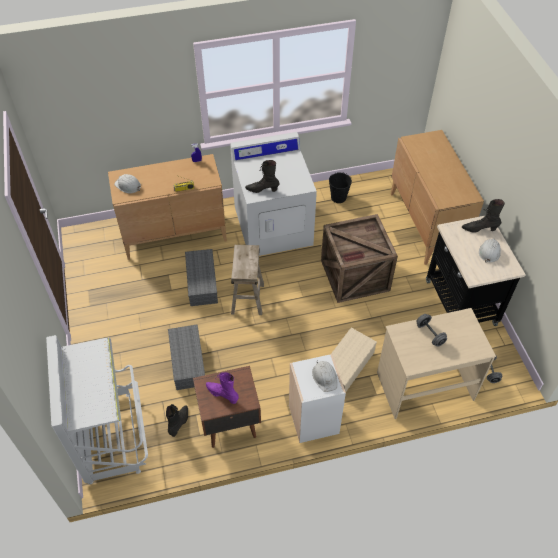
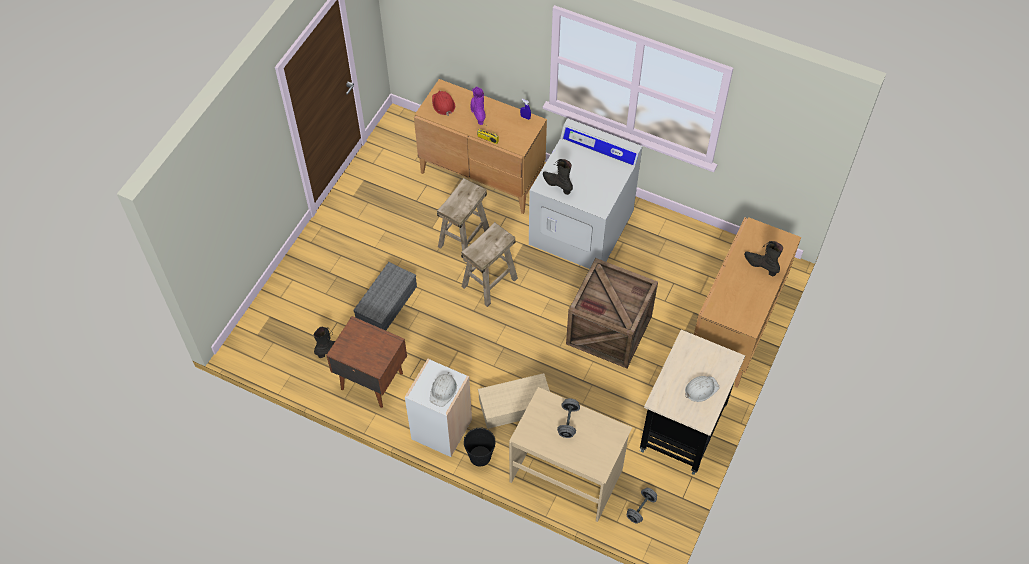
camera: 40 degrees right, 5 degrees up
white shoe rack [46,335,148,484] -> none
white hard hat [114,174,141,193] -> red hard hat [432,91,455,116]
grey storage box [185,249,218,306] -> beige stool [437,178,489,262]
purple boot [206,372,239,404] -> purple boot moved to [471,87,486,125]
black bucket [329,172,352,203] -> black bucket moved to [464,427,495,467]
black boot [462,199,505,233] -> black boot moved to [744,241,783,276]

